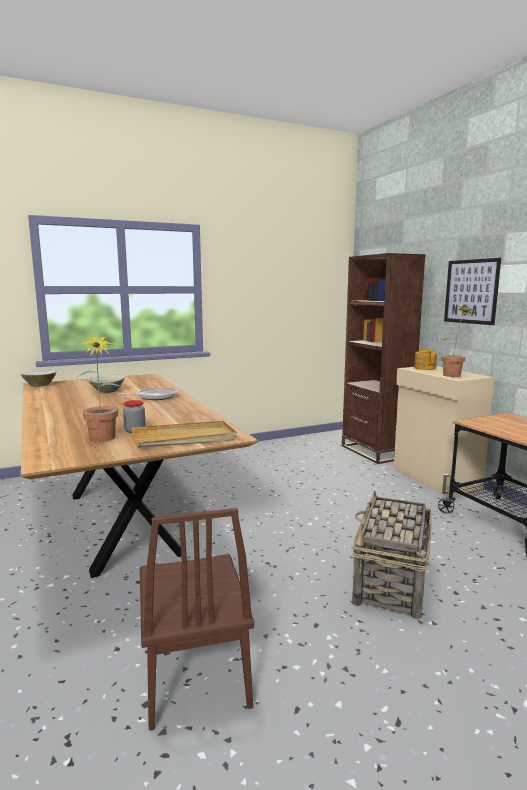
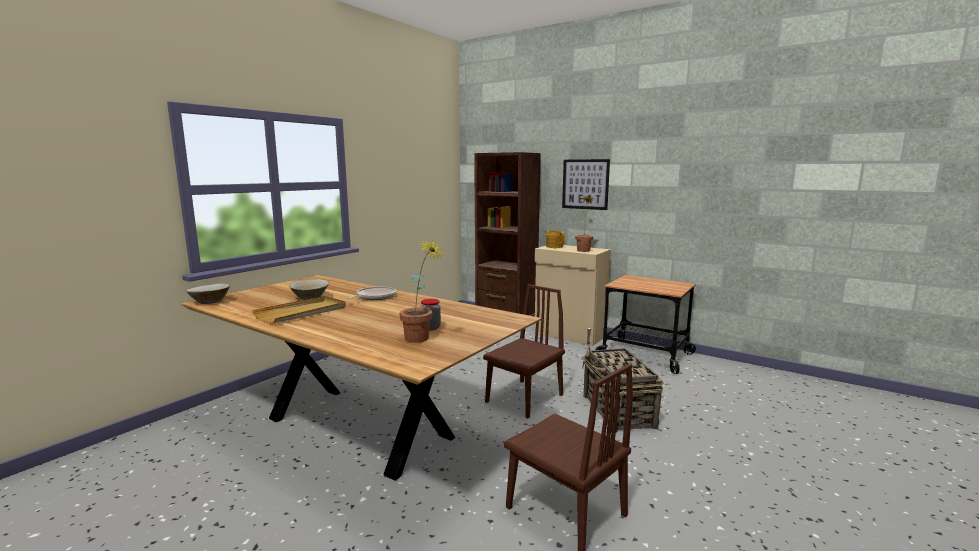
camera: 30 degrees left, 0 degrees up
beige tray [132,421,237,448] -> beige tray moved to [252,296,346,324]
none -> brown chair [483,284,565,419]

